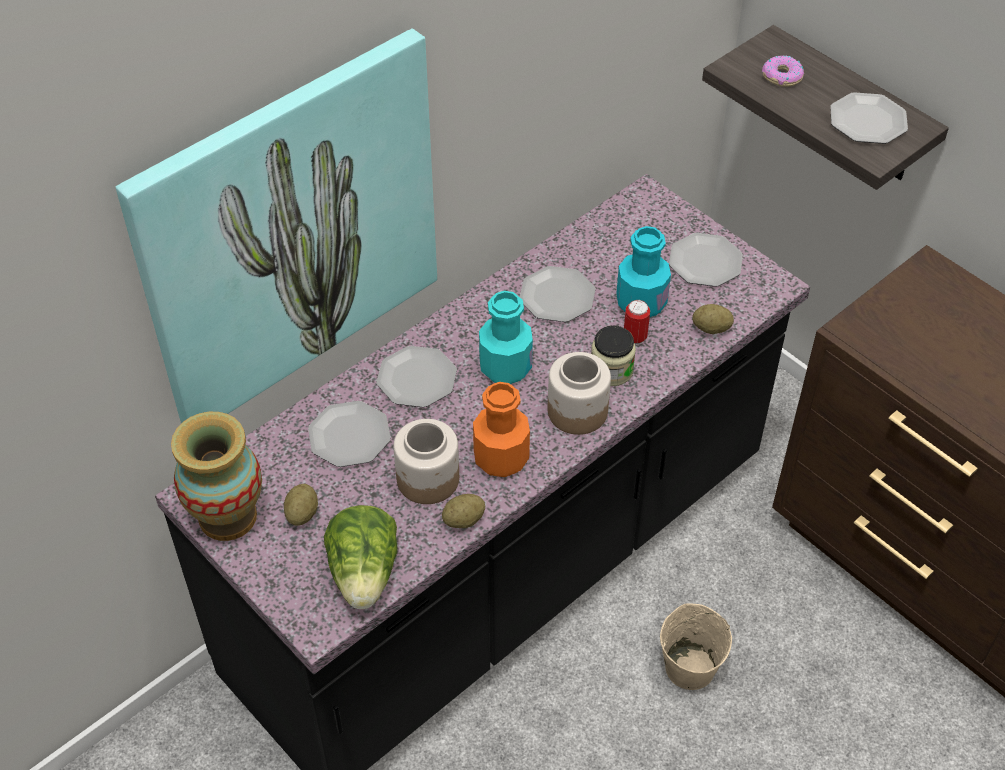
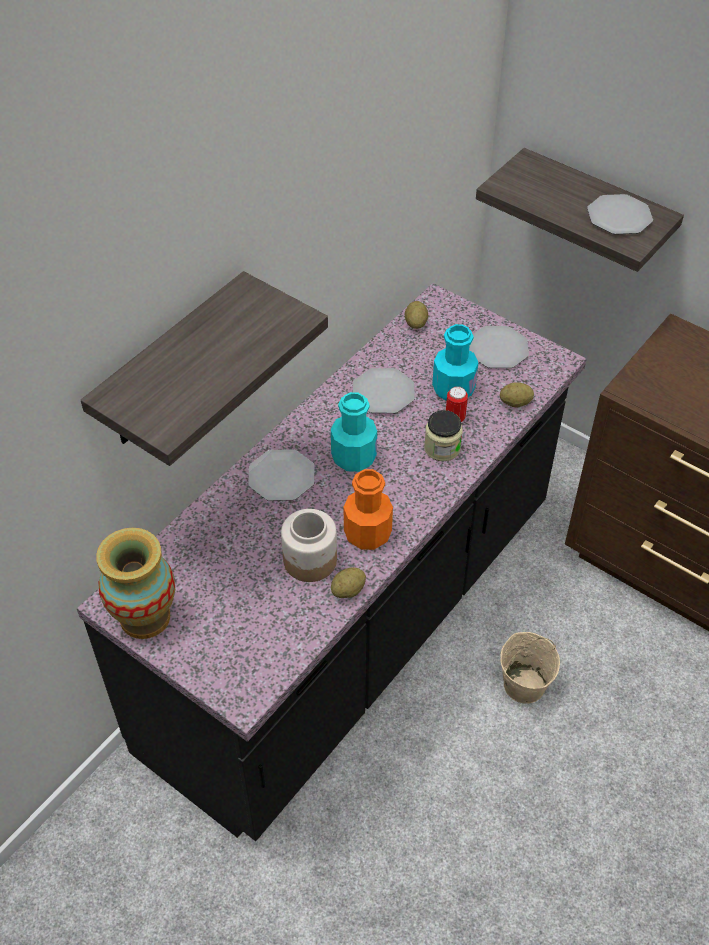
camera: 10 degrees left, 0 degrees up
picture [115,28,437,423] -> shelf [81,271,328,466]
potato [284,484,318,526] -> potato moved to [405,301,428,329]
plate [308,401,391,467] -> none
lettuce [324,505,397,609] -> none
jar [547,352,611,435] -> none
donut [762,55,804,87] -> none

